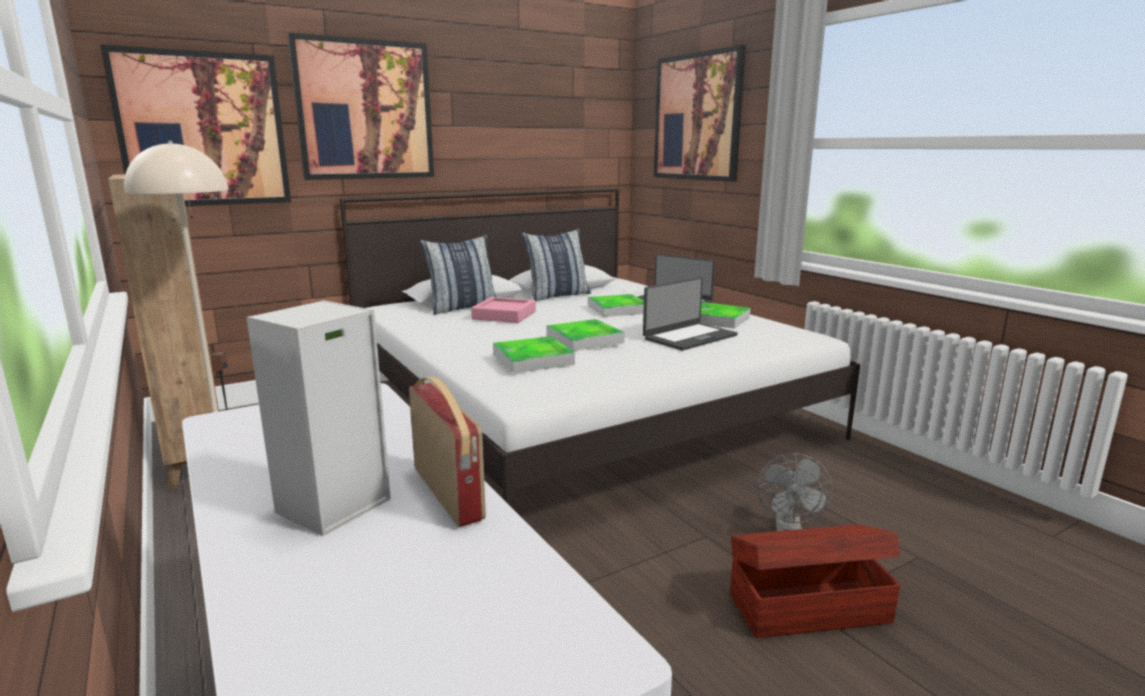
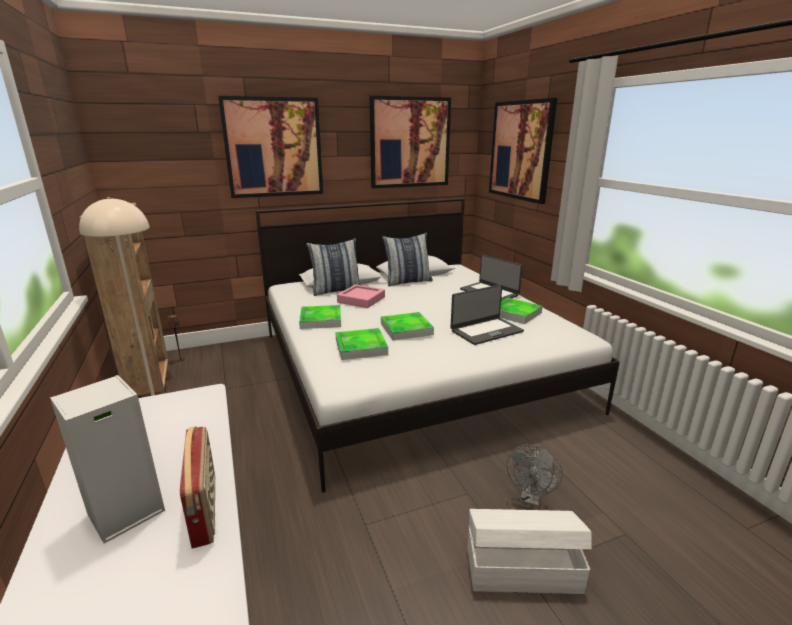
camera: 10 degrees right, 5 degrees up
picture [100,44,291,206] -> picture moved to [369,96,451,188]
tray [588,294,644,317] -> tray moved to [299,305,341,329]
brown storage box [730,524,900,638] -> white storage box [468,509,592,594]

